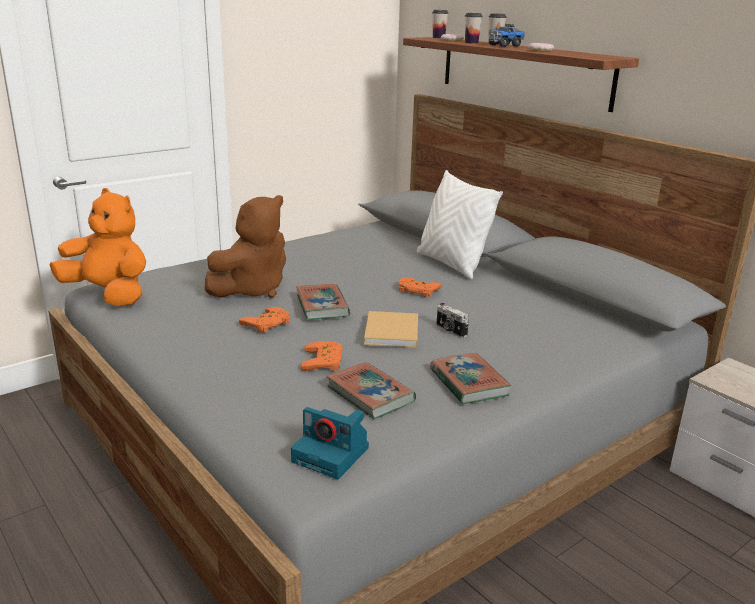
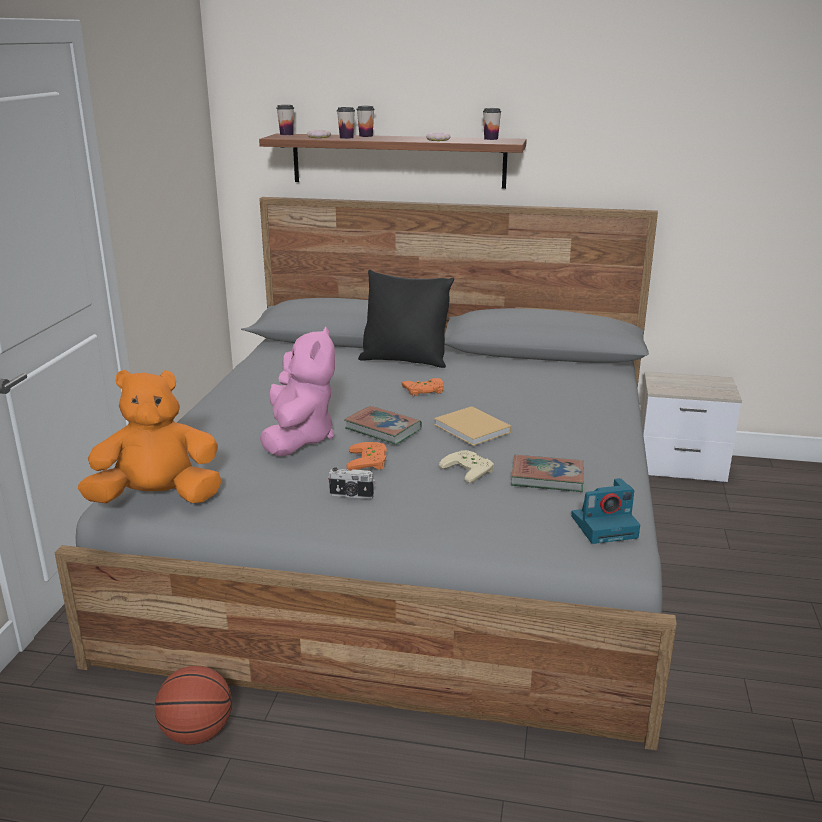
camera: 40 degrees left, 0 degrees up
brown plush toy [205,195,286,298] -> pink plush toy [260,327,335,456]
orange game controller [301,341,343,371] -> beige game controller [439,450,494,483]
white pillow [417,170,503,279] -> black pillow [358,270,454,368]
book [430,353,511,404] -> none
camera [436,303,469,338] -> camera moved to [328,468,375,499]
toy truck [489,24,525,47] -> none
none -> basketball [155,666,232,745]
none -> cup [483,108,501,140]

